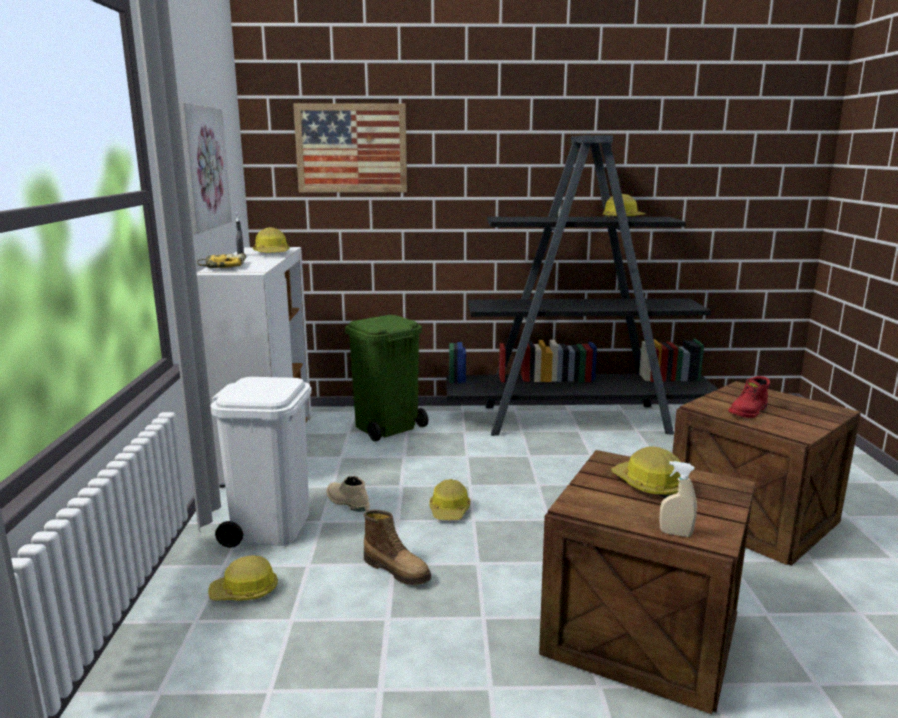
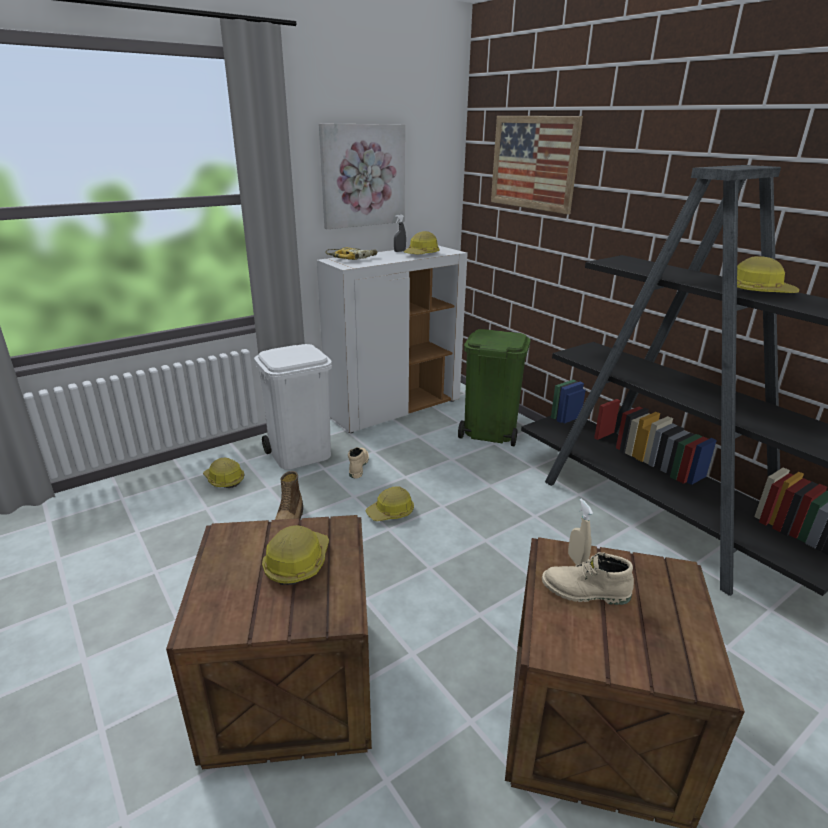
camera: 55 degrees right, 10 degrees up
beige spray bottle [659,461,697,537] -> beige spray bottle moved to [568,498,593,565]
red boot [728,376,770,418] -> beige boot [542,552,634,605]

